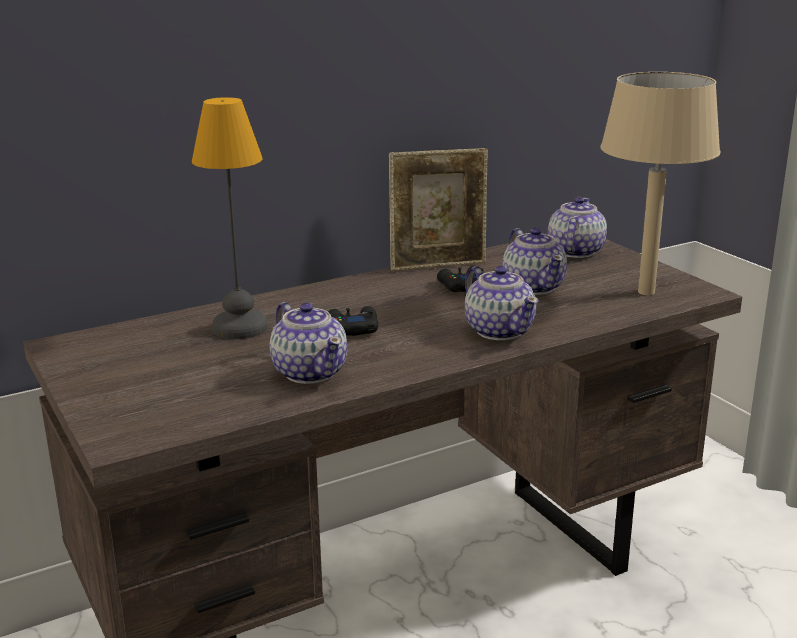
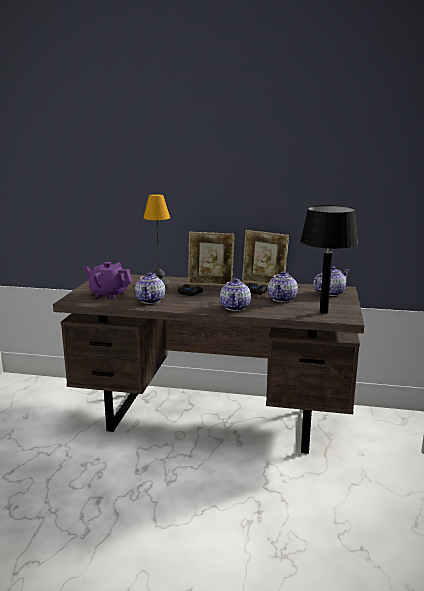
camera: 40 degrees right, 5 degrees down
beige table lamp [600,72,721,295] -> black table lamp [300,205,358,314]
none -> purple teapot [83,262,132,299]
none -> picture frame [188,232,235,286]

